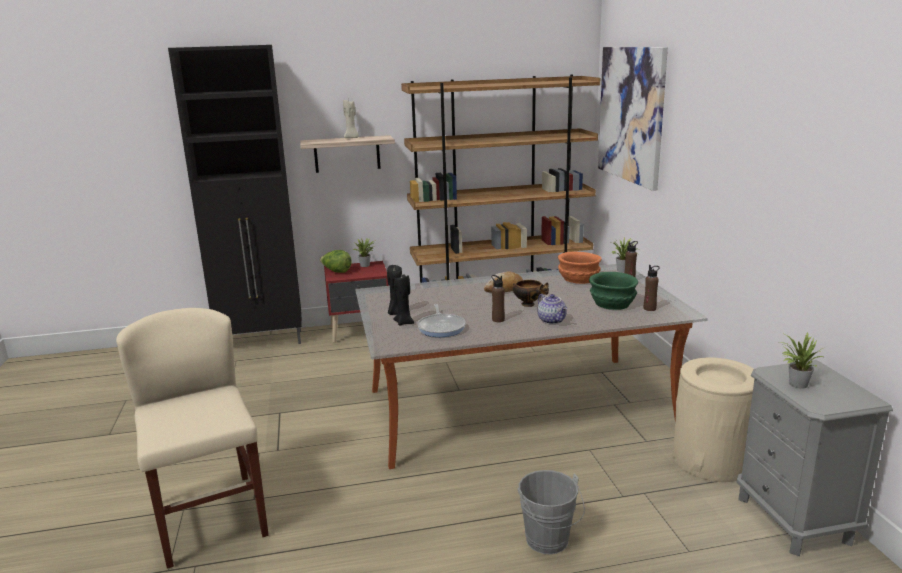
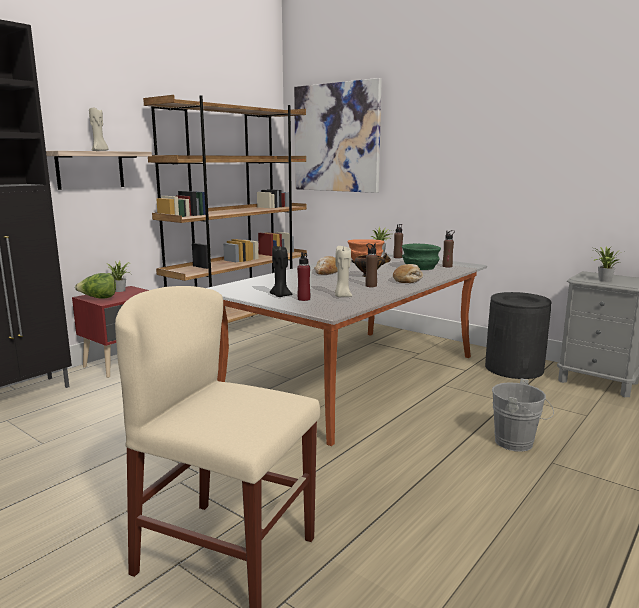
camera: 40 degrees left, 5 degrees down
black candle [393,274,414,326] -> red bottle [297,252,310,301]
frying pan [417,304,466,337] -> beige candle [335,245,352,297]
teapot [538,294,567,324] -> bread [393,264,423,283]
beige trash can [672,358,754,482] -> black trash can [485,292,552,379]

